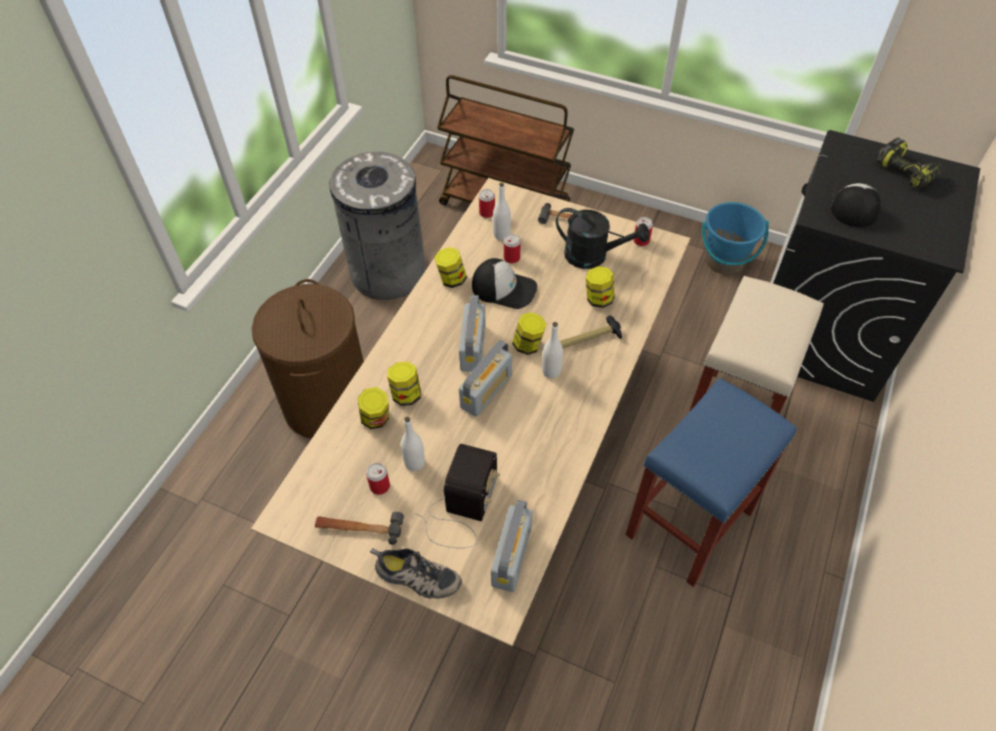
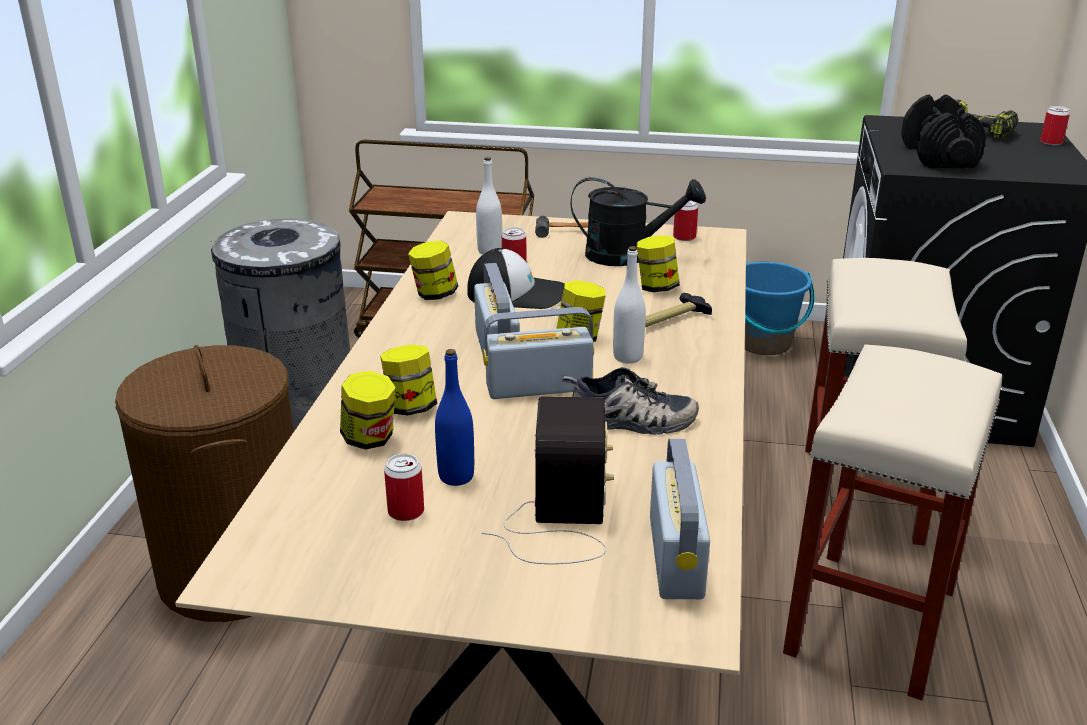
camera: 15 degrees left, 25 degrees down
hammer [315,512,404,545] -> none
shoe [370,548,462,599] -> shoe moved to [562,367,699,435]
white bottle [401,417,425,471] -> blue bottle [435,349,474,486]
radio [459,340,512,417] -> radio turned 120 degrees counterclockwise [483,307,594,399]
can [479,189,495,218] -> can moved to [1040,106,1070,146]
blue stool [626,378,797,587] -> beige stool [783,345,1002,700]
cap [831,180,881,227] -> black dumbbell [901,94,986,168]

